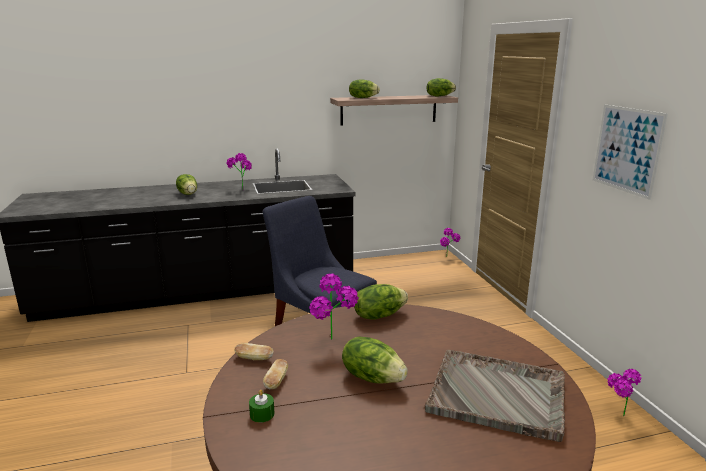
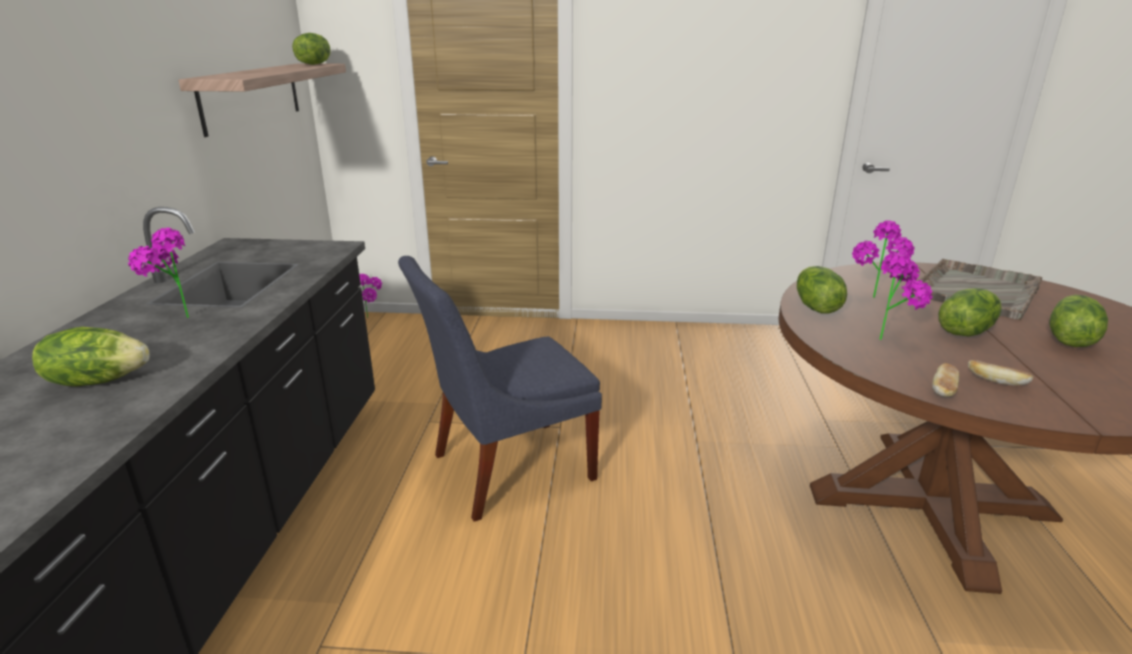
camera: 70 degrees left, 5 degrees up
green candle [249,390,275,423] -> none
lettuce [349,79,380,98] -> lettuce moved to [1049,295,1108,347]
picture [593,105,668,200] -> none
potted plant [607,369,641,416] -> potted plant moved to [852,220,915,298]

